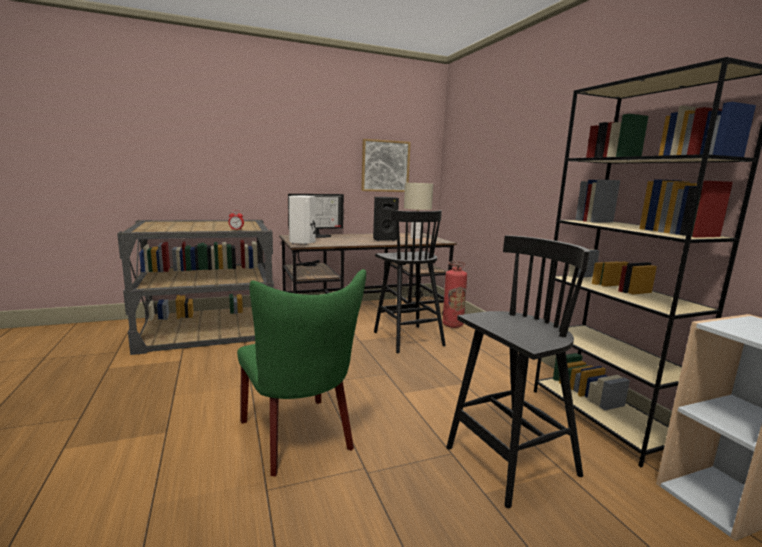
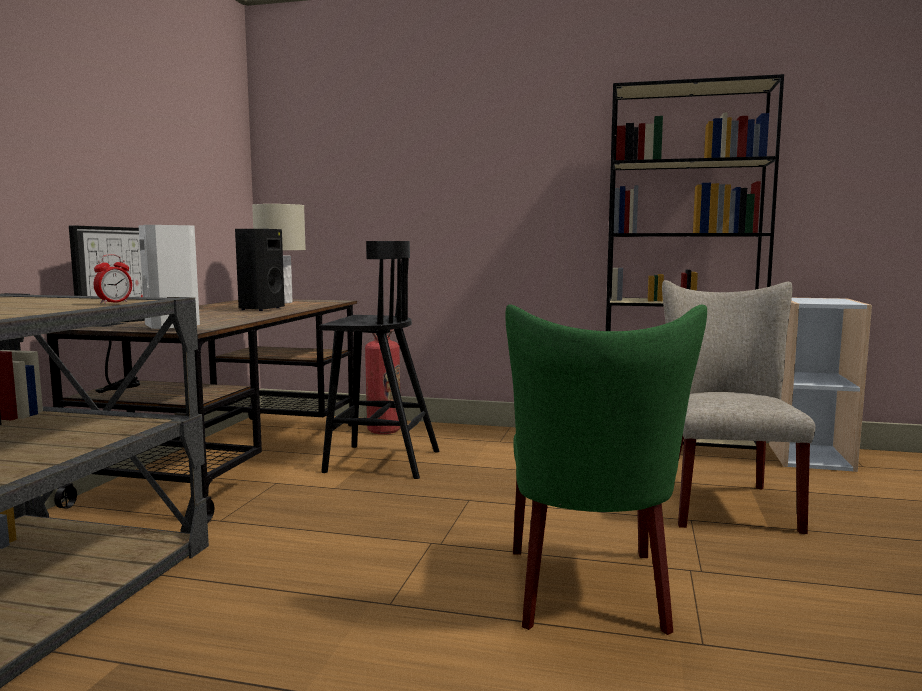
camera: 55 degrees left, 5 degrees down
green chair [237,269,366,477] -> green chair turned 90 degrees clockwise [505,304,707,635]
picture [361,139,411,192] -> none
black stool [446,235,590,508] -> beige chair [662,280,815,534]

